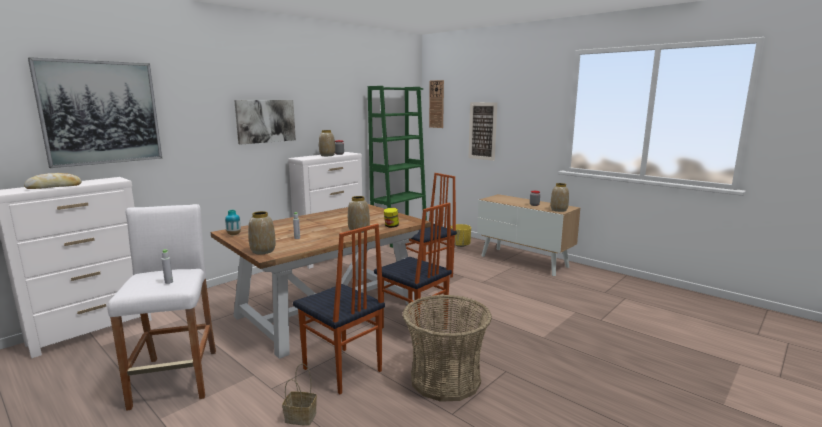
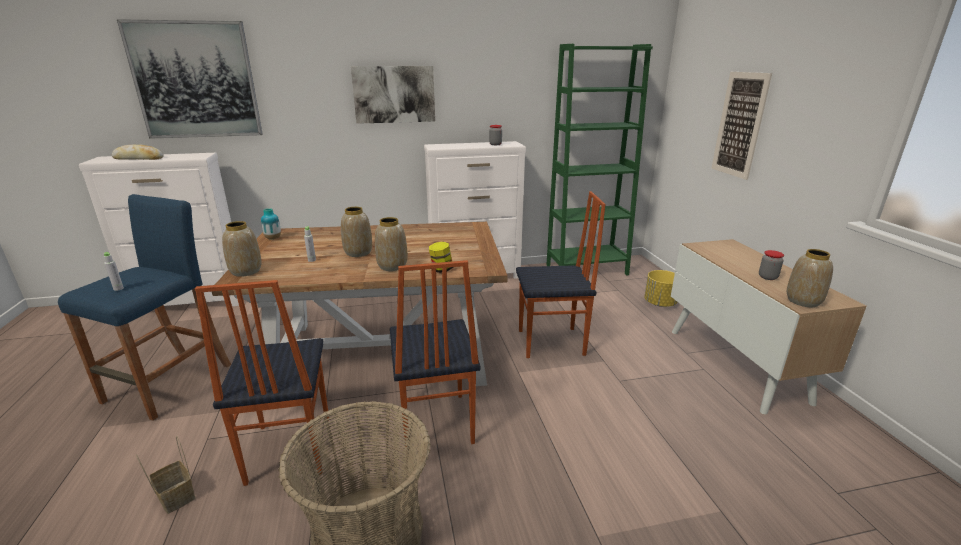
camera: 35 degrees right, 10 degrees up
white stool [108,204,216,411] -> blue stool [58,194,231,421]
vase [319,130,335,156] -> vase moved to [341,207,372,257]
wall clock [429,80,444,128] -> none

